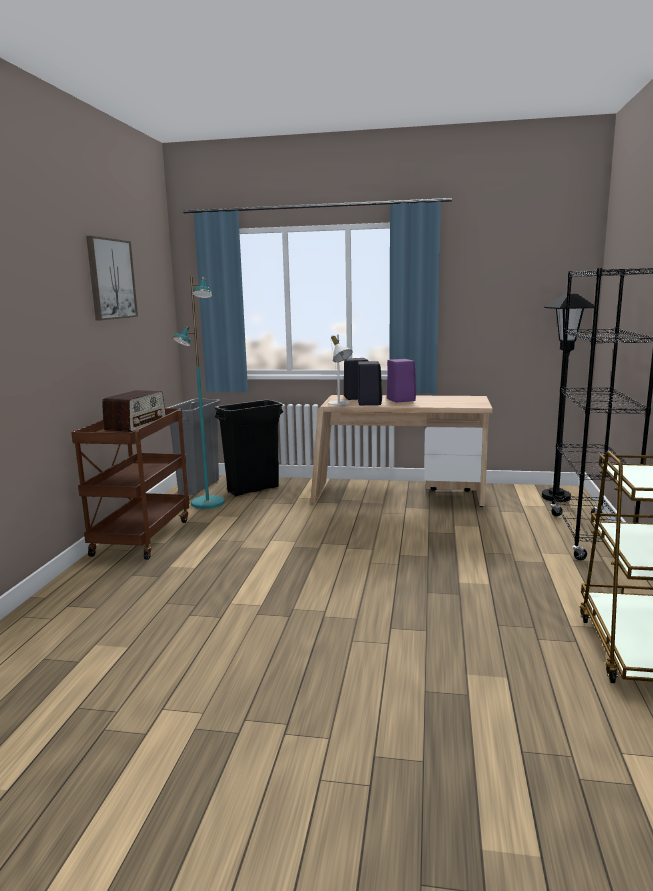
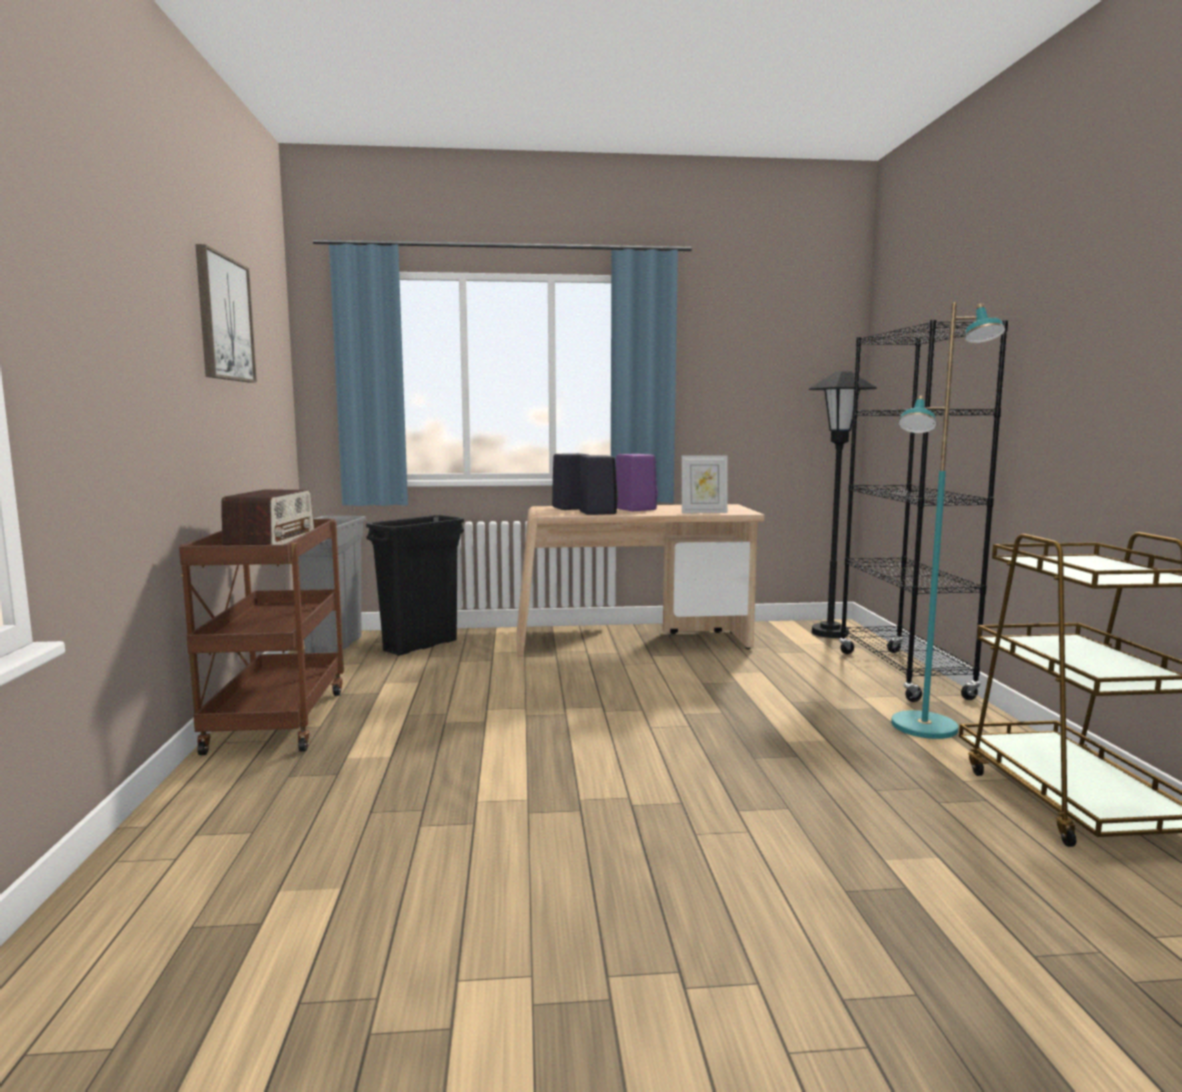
camera: 15 degrees left, 5 degrees down
turquoise floor lamp [172,277,225,509] -> turquoise floor lamp moved to [891,302,1005,739]
white table lamp [328,334,353,405] -> none
none -> picture frame [682,455,728,513]

